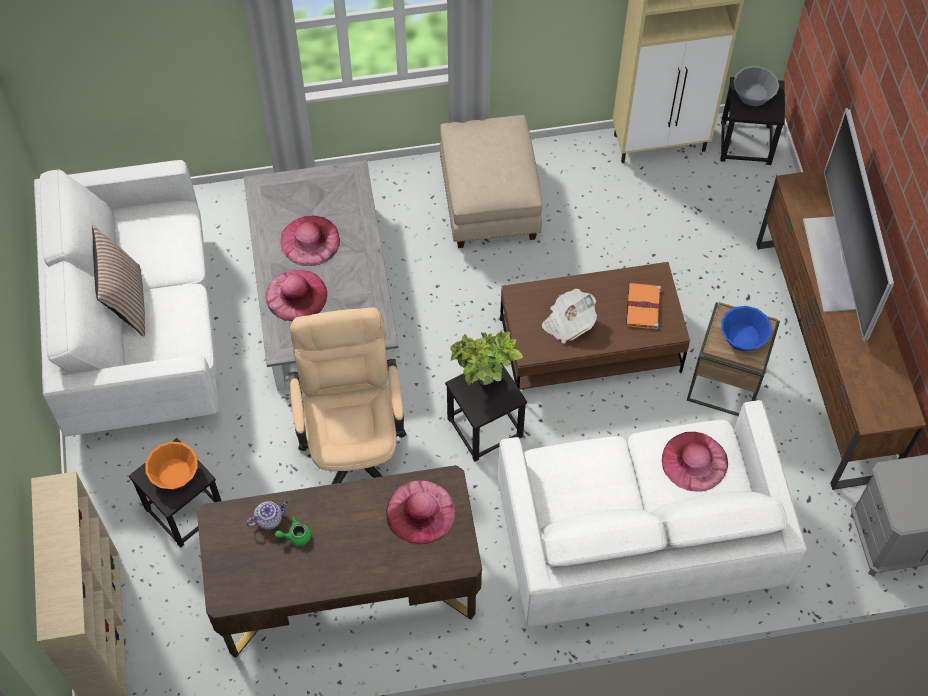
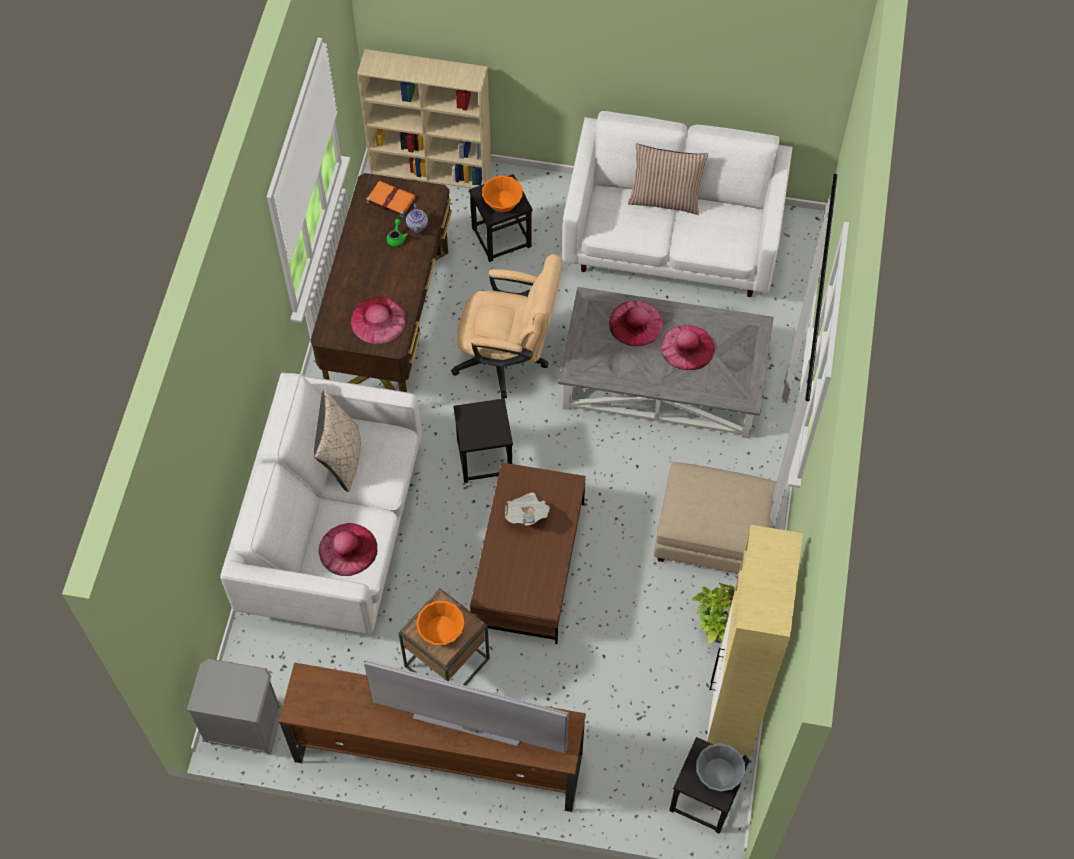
camera: 110 degrees right, 0 degrees up
potted plant [450,331,523,385] -> potted plant moved to [691,583,735,644]
orange book [626,283,661,333] -> orange book moved to [365,181,416,217]
blue bowl [721,306,771,351] -> orange bowl [416,601,465,645]
none -> beige pillow [314,390,361,492]

